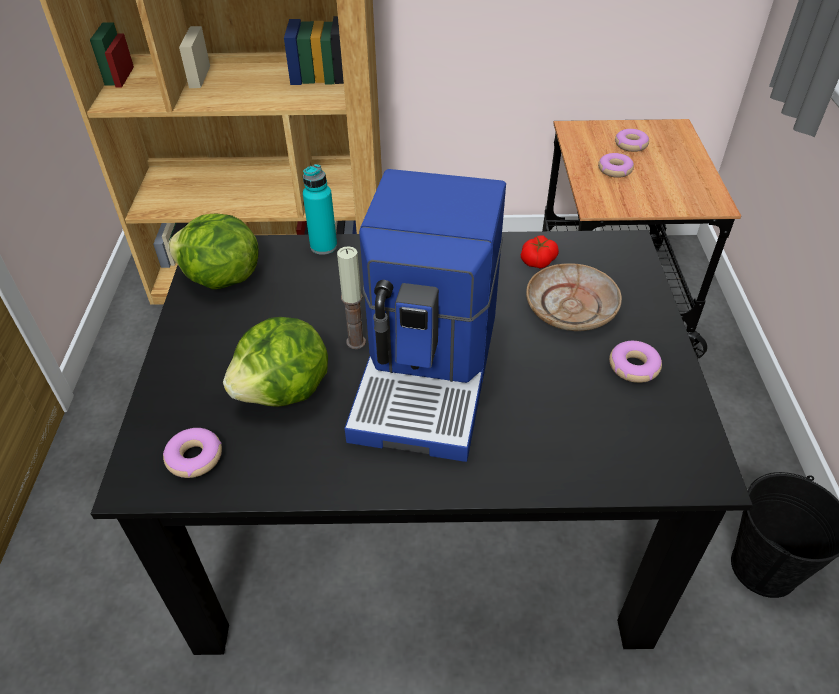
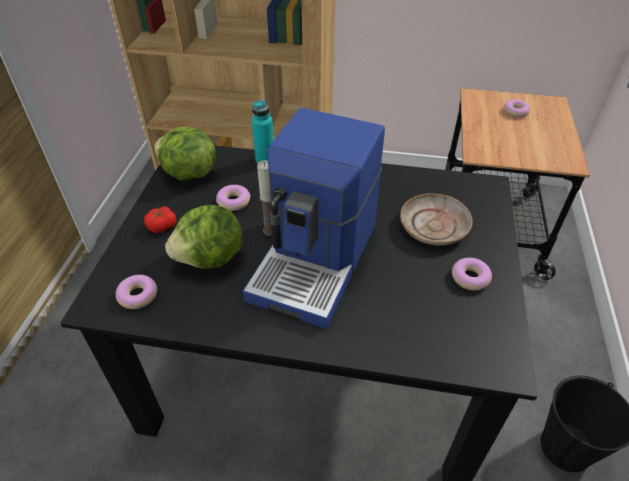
camera: 10 degrees right, 0 degrees up
tomato [521,235,559,269] -> tomato moved to [144,206,176,233]
donut [598,153,634,178] -> donut moved to [216,185,250,211]

